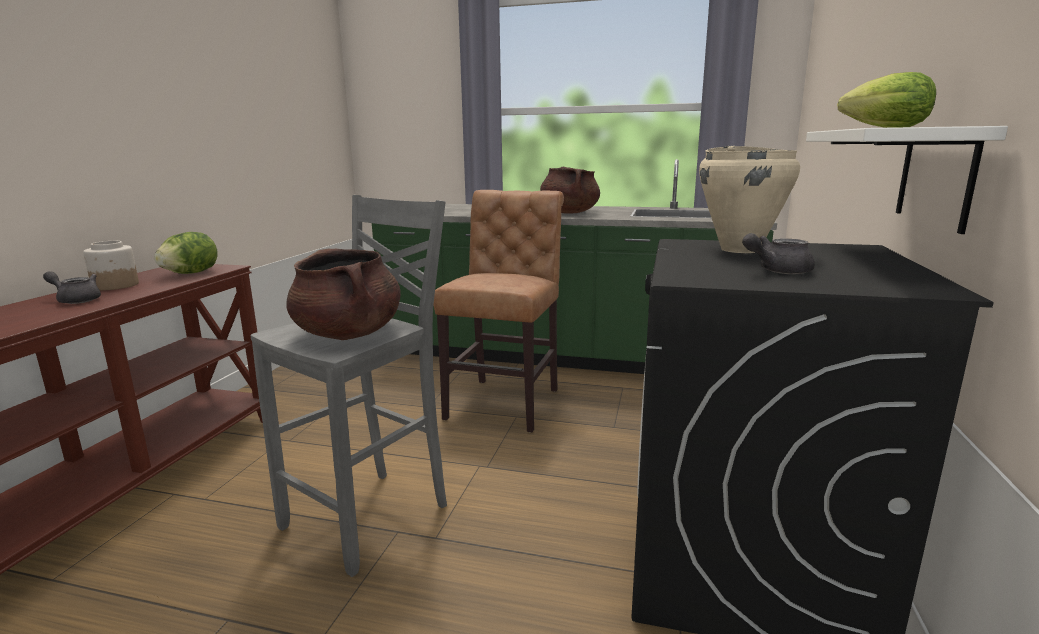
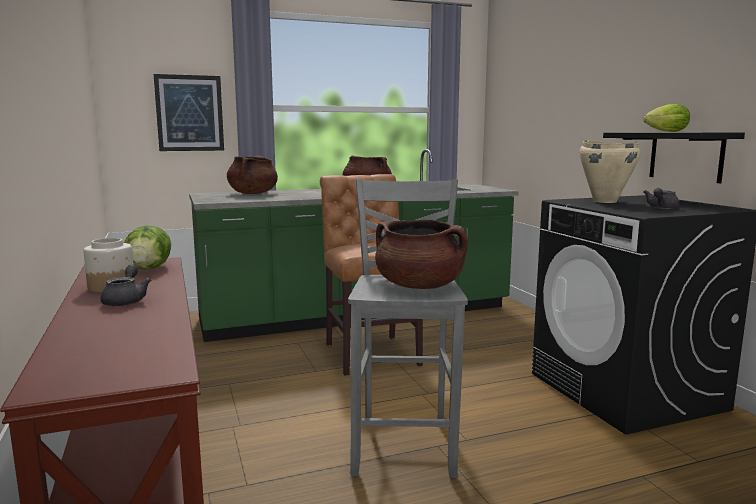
camera: 35 degrees left, 5 degrees down
grey teapot [43,271,101,304] -> grey teapot turned 105 degrees clockwise [100,265,152,306]
white shelf [806,126,1008,234] -> black shelf [603,132,745,183]
none -> picture [154,74,224,151]
none -> brown cooking pot [227,155,278,194]

